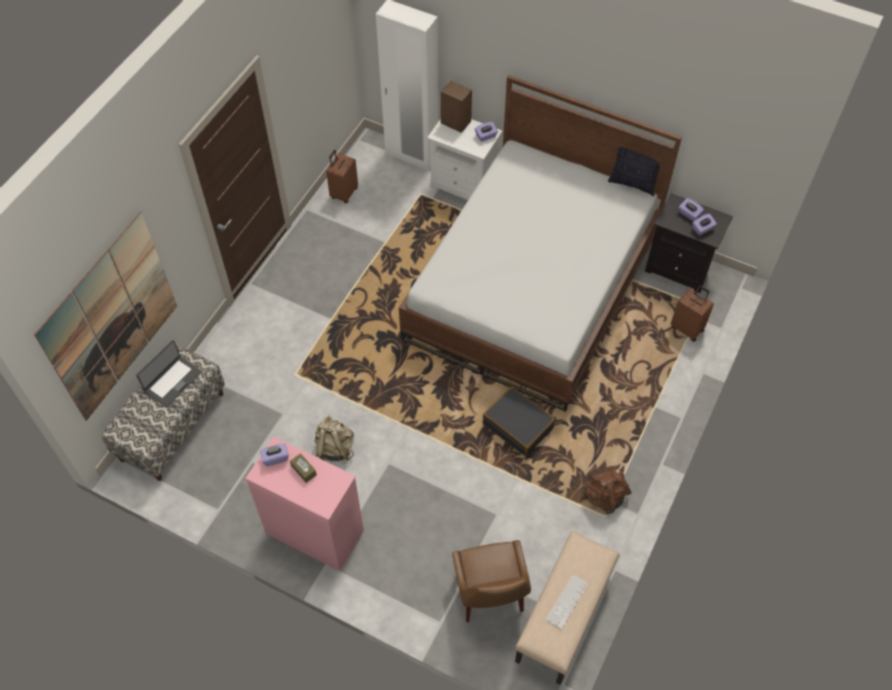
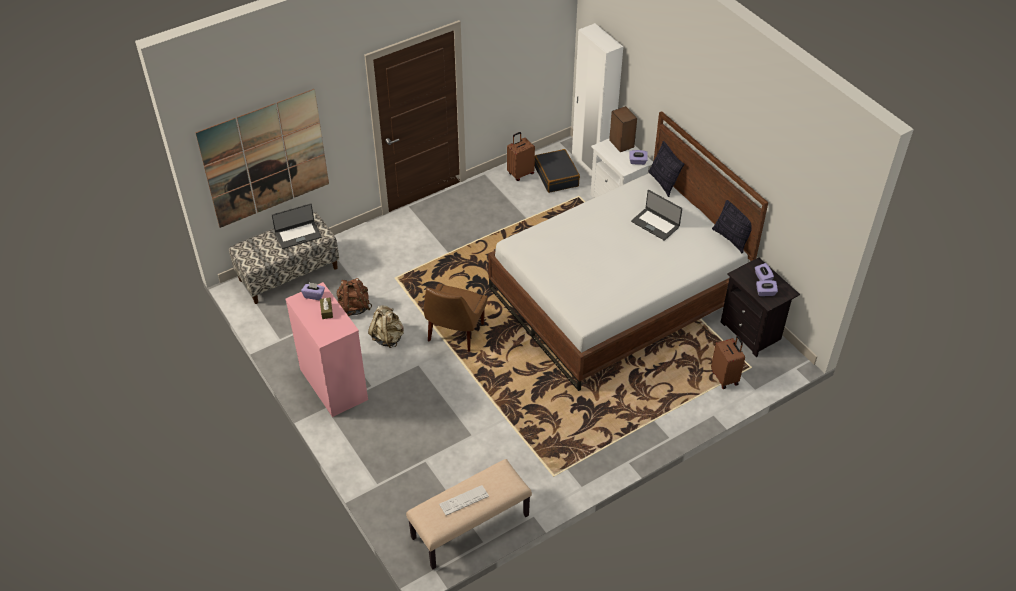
camera: 30 degrees right, 10 degrees down
brown chair [452,540,531,622] -> brown chair moved to [424,284,488,352]
black suitcase [483,387,555,457] -> black suitcase moved to [535,149,580,193]
brown backpack [583,468,632,514] -> brown backpack moved to [337,278,372,316]
none -> laptop [631,190,682,241]
none -> pillow [648,141,684,197]

